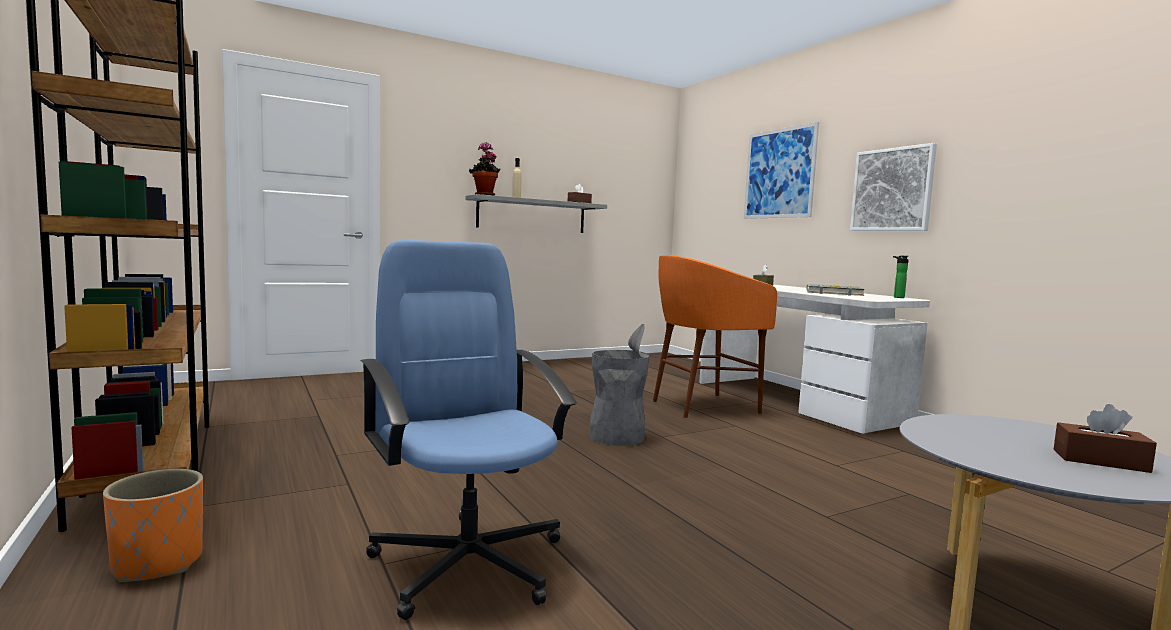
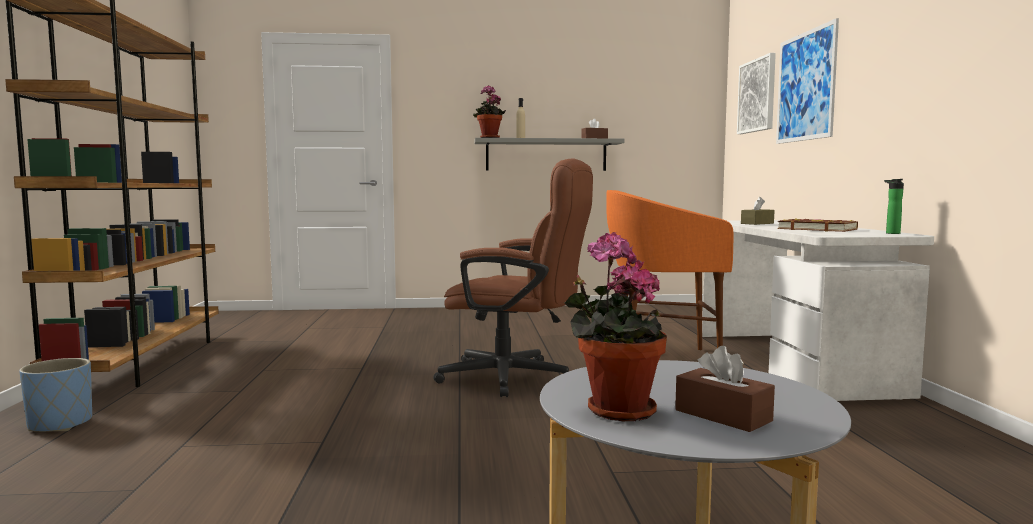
camera: 25 degrees right, 0 degrees up
orange planter [103,469,203,582] -> blue planter [19,358,92,432]
blue office chair [360,240,577,620] -> none
grey trash can [589,324,649,446] -> brown office chair [433,158,593,397]
grey book [806,284,865,296] -> brown book [778,218,858,232]
picture [850,143,937,231] -> picture moved to [737,53,776,134]
none -> potted plant [565,232,667,421]

